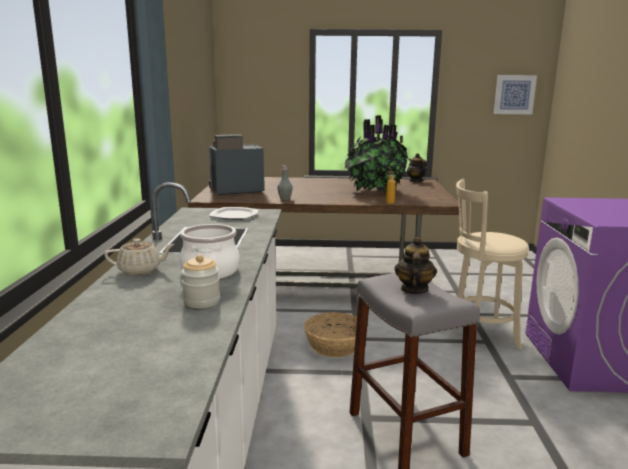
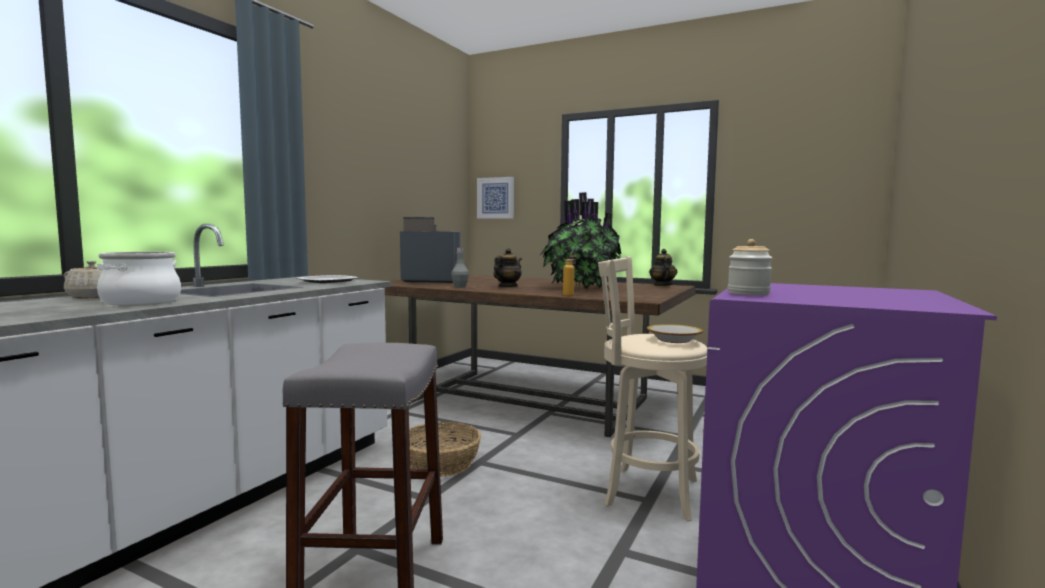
camera: 25 degrees right, 10 degrees down
jar [181,255,220,308] -> jar moved to [728,239,772,295]
teapot [395,237,437,294] -> teapot moved to [494,248,522,287]
picture [494,75,537,114] -> picture moved to [477,177,514,219]
none -> bowl [647,324,703,343]

